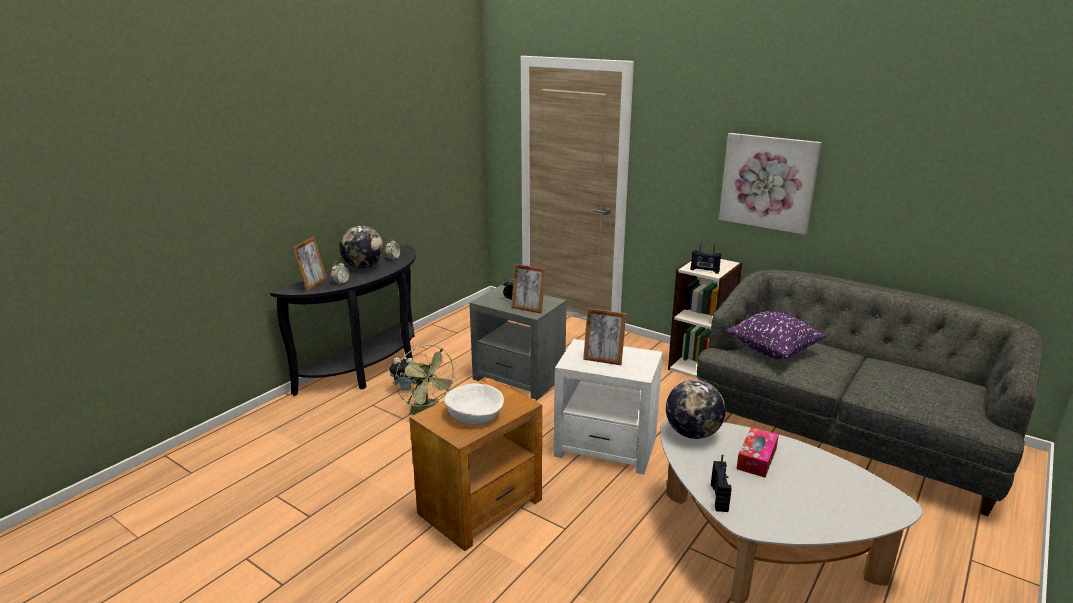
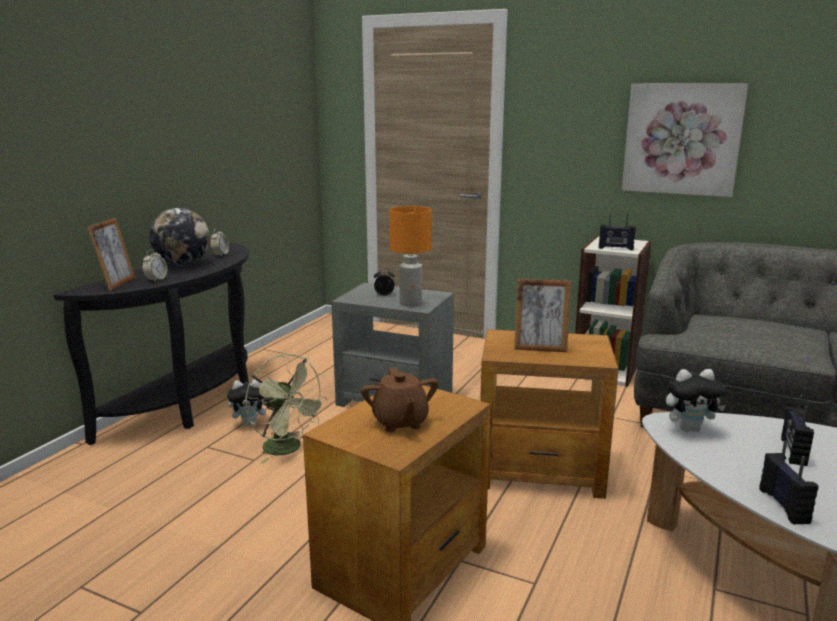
camera: 10 degrees left, 5 degrees down
white bowl [444,383,504,424] -> brown teapot [361,368,439,432]
picture frame [511,264,546,314] -> orange table lamp [389,206,432,307]
white side table [554,339,663,474] -> brown side table [480,329,619,499]
globe [666,380,726,439] -> plush toy [666,369,726,432]
purple pillow [726,311,827,359] -> none
tissue box [736,427,779,477] -> radio [781,395,814,466]

